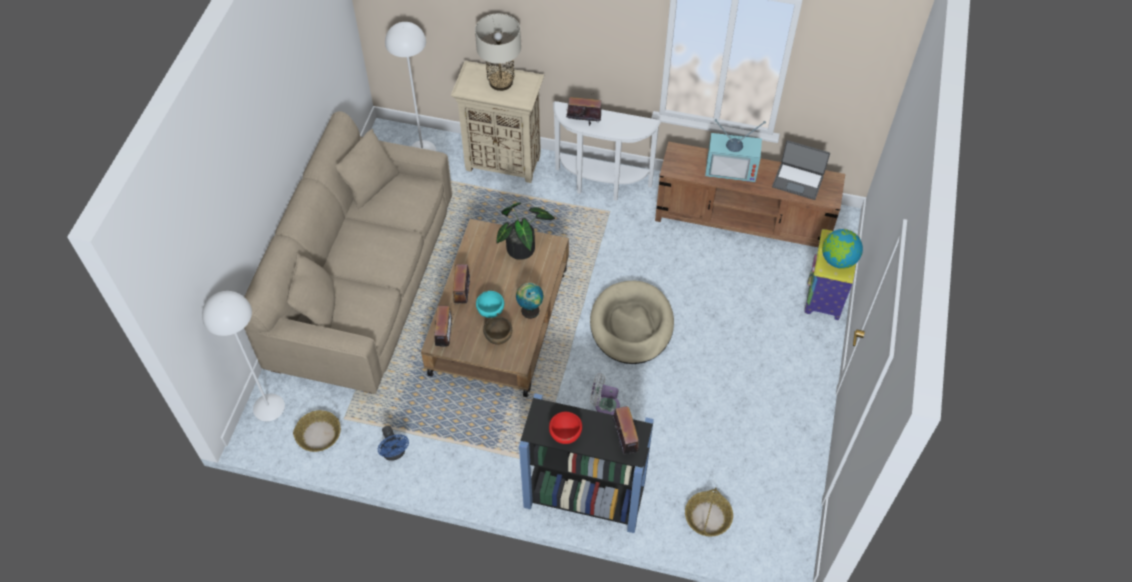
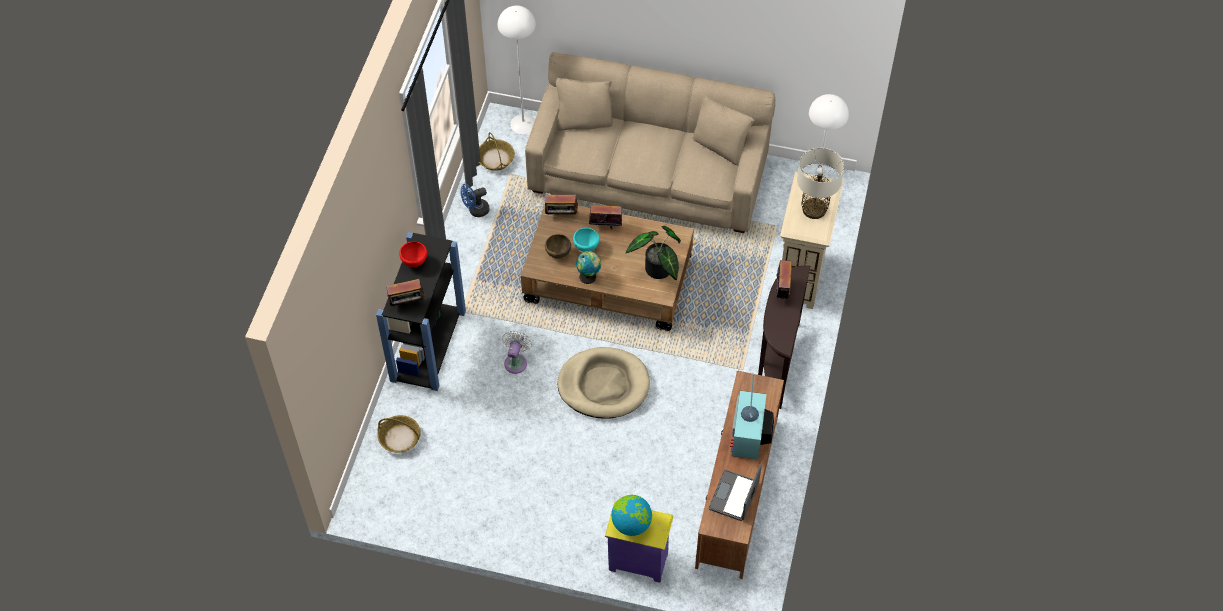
camera: 90 degrees right, 0 degrees up
white console table [553,101,661,201] -> brown console table [758,266,810,409]

